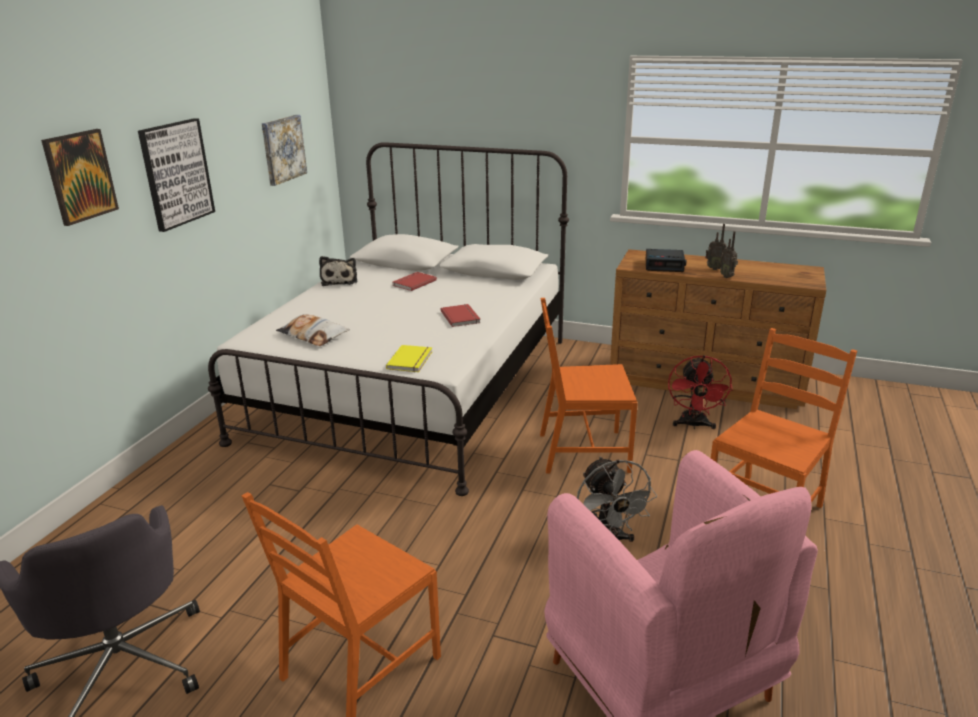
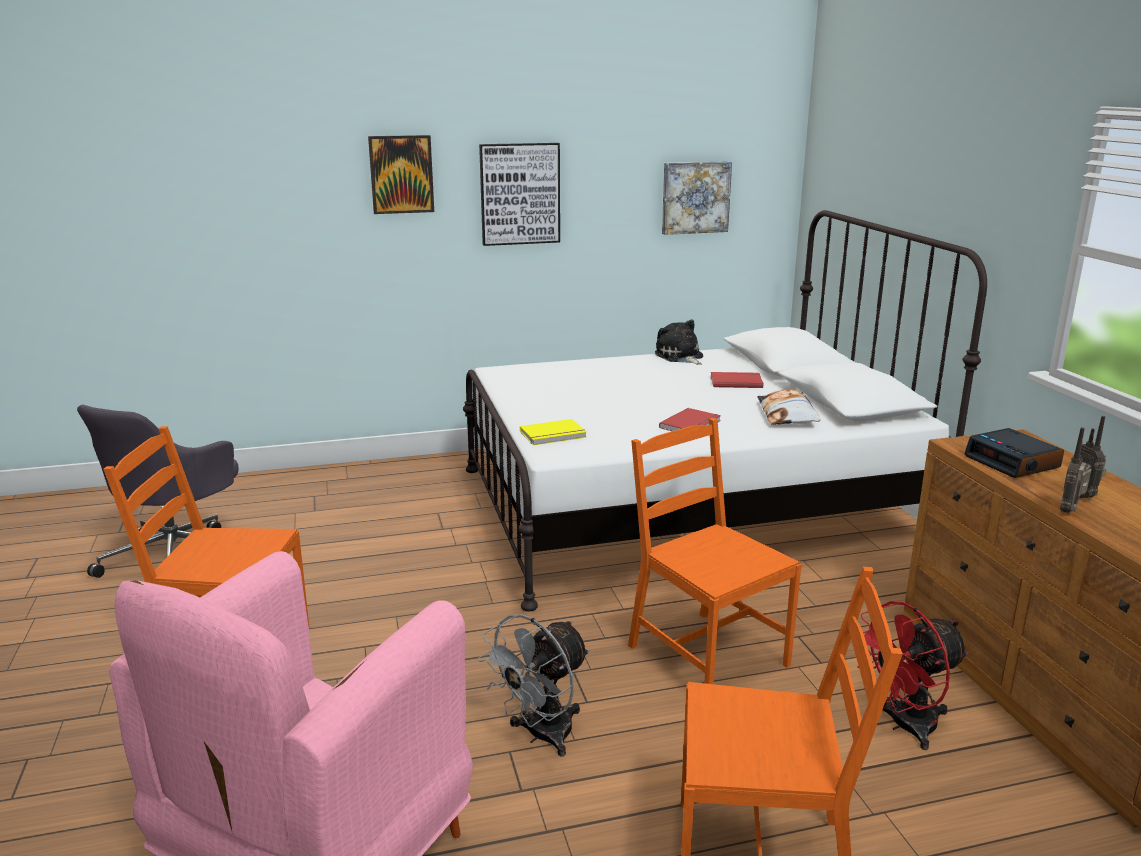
camera: 55 degrees right, 5 degrees down
pillow [276,314,350,346] -> pillow moved to [757,389,821,425]
plush toy [319,256,357,286] -> plush toy turned 105 degrees clockwise [655,320,703,365]

